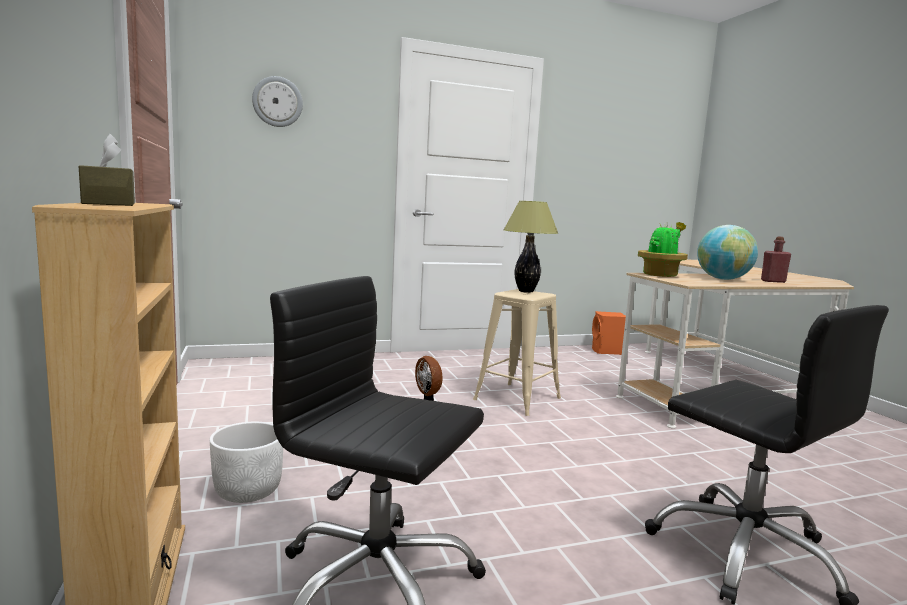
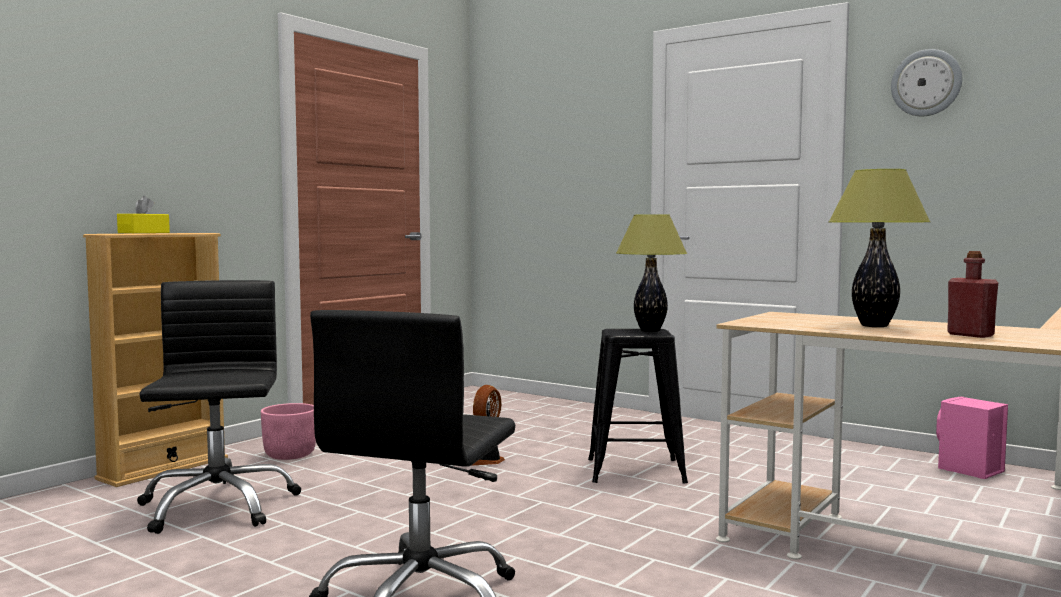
camera: 55 degrees right, 5 degrees down
brown tissue box [79,134,135,206] -> yellow tissue box [117,196,170,233]
white planter [210,422,283,503] -> pink planter [261,403,316,460]
wall clock [252,76,303,127] -> wall clock moved to [891,49,962,116]
beige stool [473,289,561,416] -> black stool [588,329,688,484]
orange speaker [592,311,626,355] -> pink speaker [936,397,1008,479]
potted plant [638,222,688,277] -> none
globe [697,225,758,280] -> table lamp [828,169,930,327]

